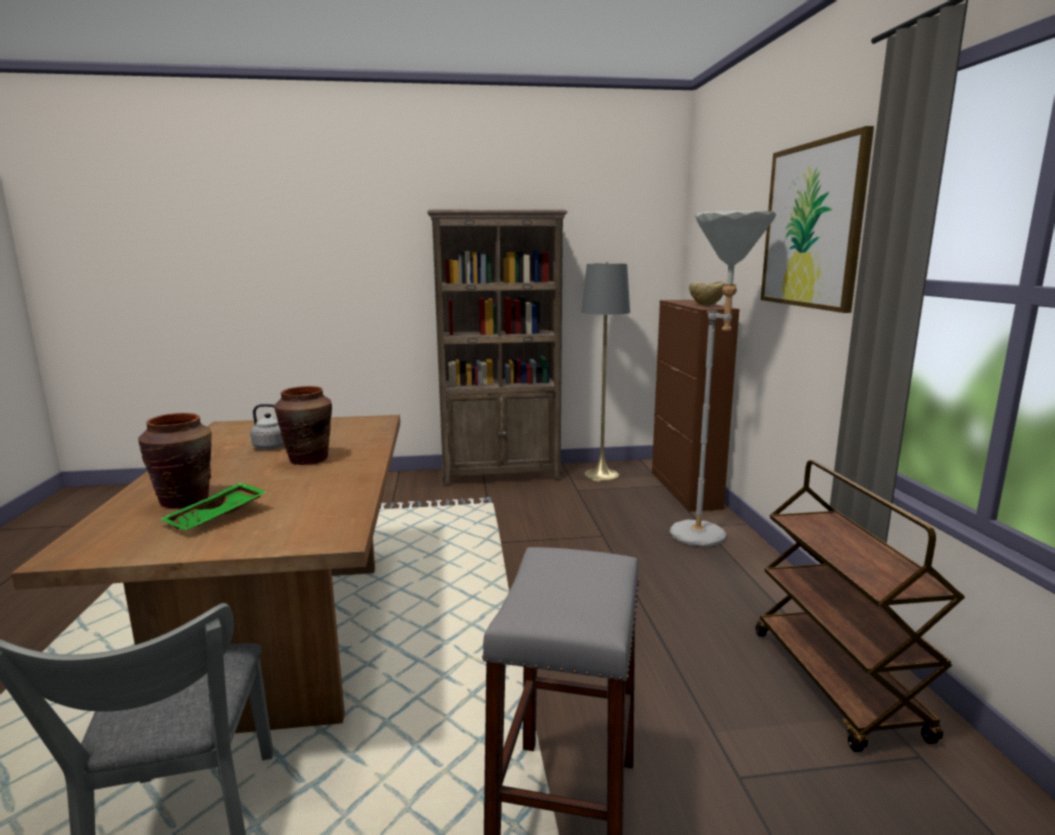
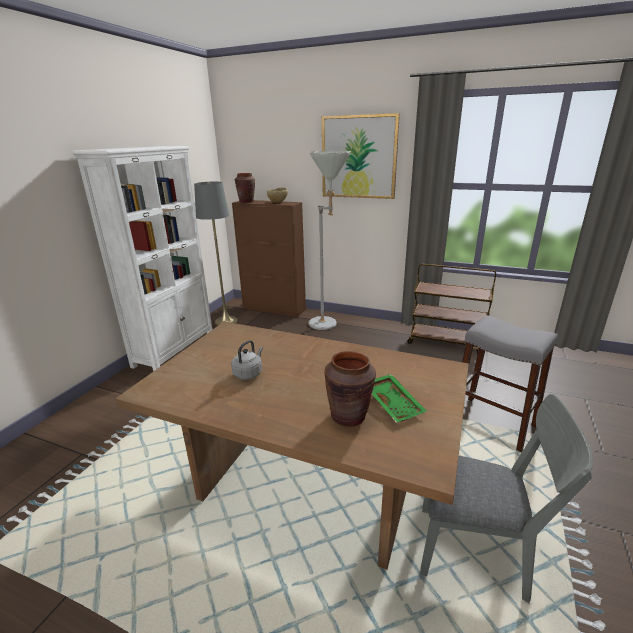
camera: 60 degrees left, 10 degrees up
brown vase [274,386,332,465] -> brown vase moved to [235,173,255,203]
brown bookcase [428,210,567,486] -> white bookcase [72,146,213,371]

